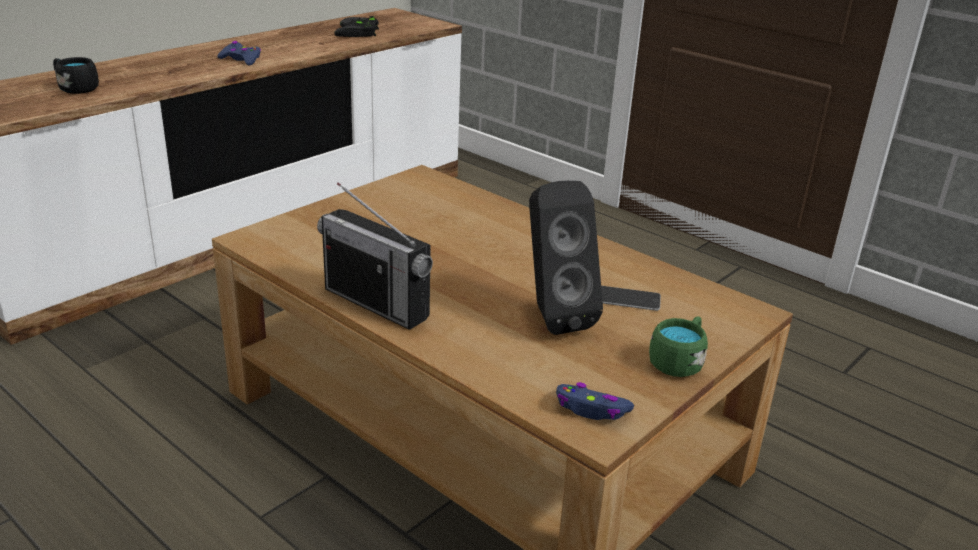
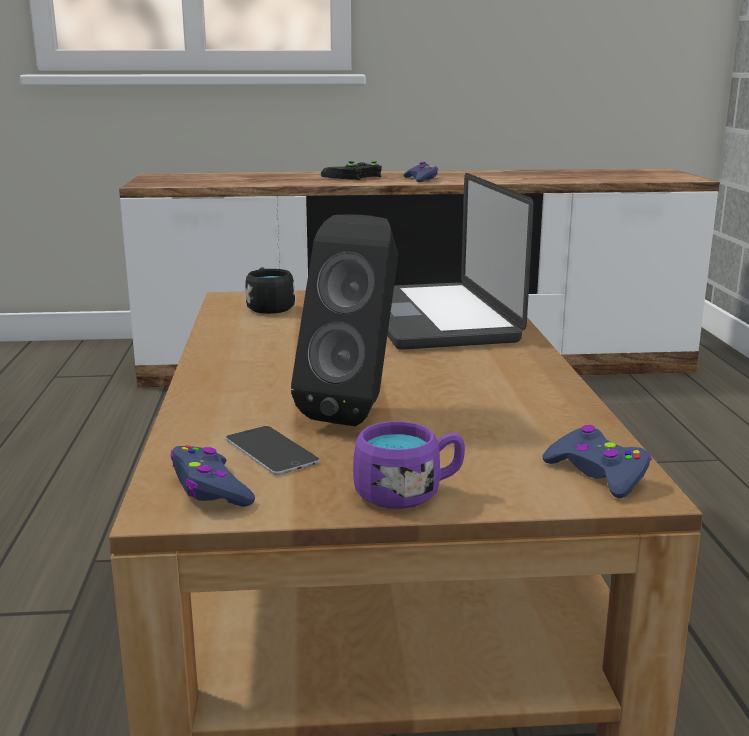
camera: 45 degrees right, 10 degrees down
black mug [53,57,99,94] -> black mug moved to [245,267,295,314]
radio [317,183,433,330] -> none
black game controller [334,16,379,37] -> black game controller moved to [321,161,382,180]
phone [601,286,661,311] -> phone moved to [225,426,320,475]
green mug [649,316,708,377] -> purple mug [353,421,465,509]
none -> laptop [387,173,534,350]
none -> blue game controller [543,425,652,498]

